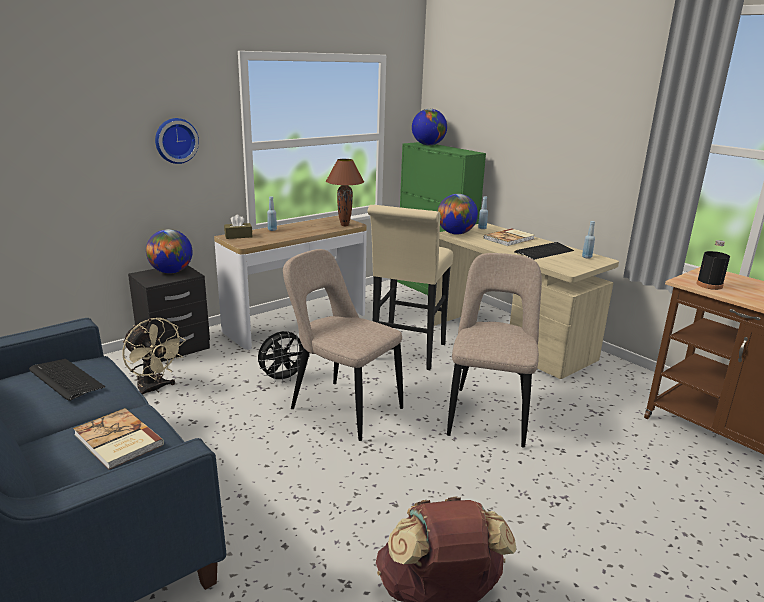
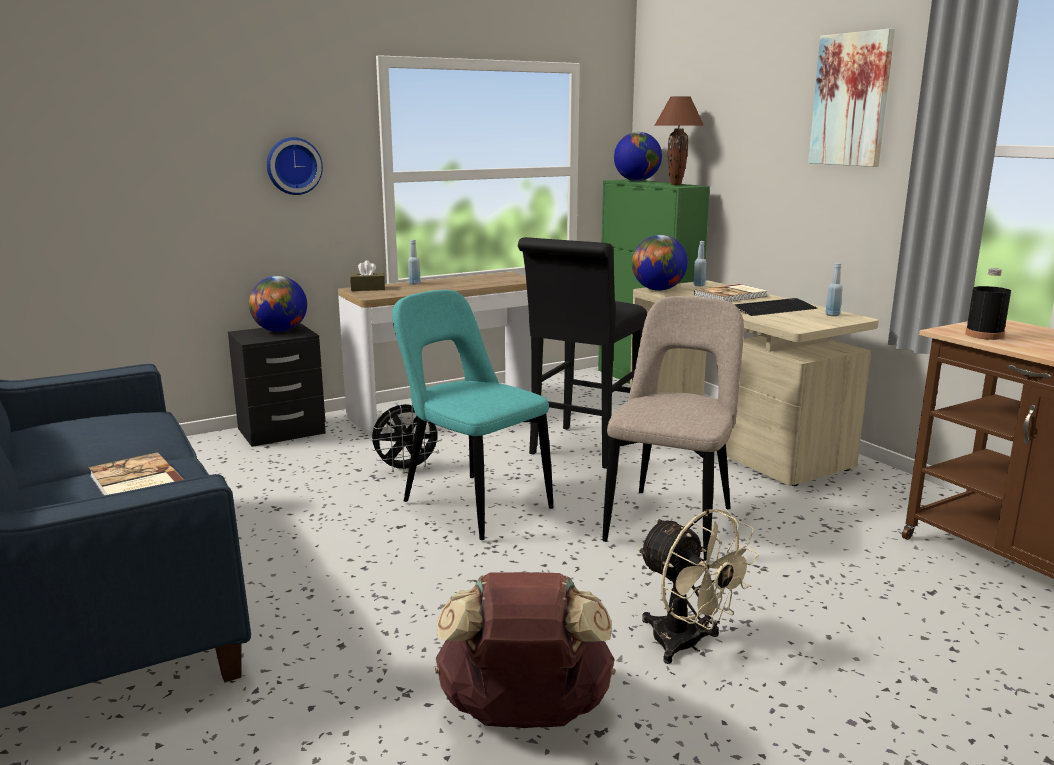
camera: 10 degrees right, 5 degrees down
keyboard [29,359,105,401] -> none
beige fan [122,318,186,395] -> beige fan moved to [638,509,759,664]
beige chair [283,249,403,441] -> turquoise chair [392,290,553,540]
brown table lamp [326,159,364,226] -> brown table lamp moved to [655,96,704,185]
beige stool [368,205,453,370] -> black stool [518,237,647,469]
none -> picture [808,29,895,167]

